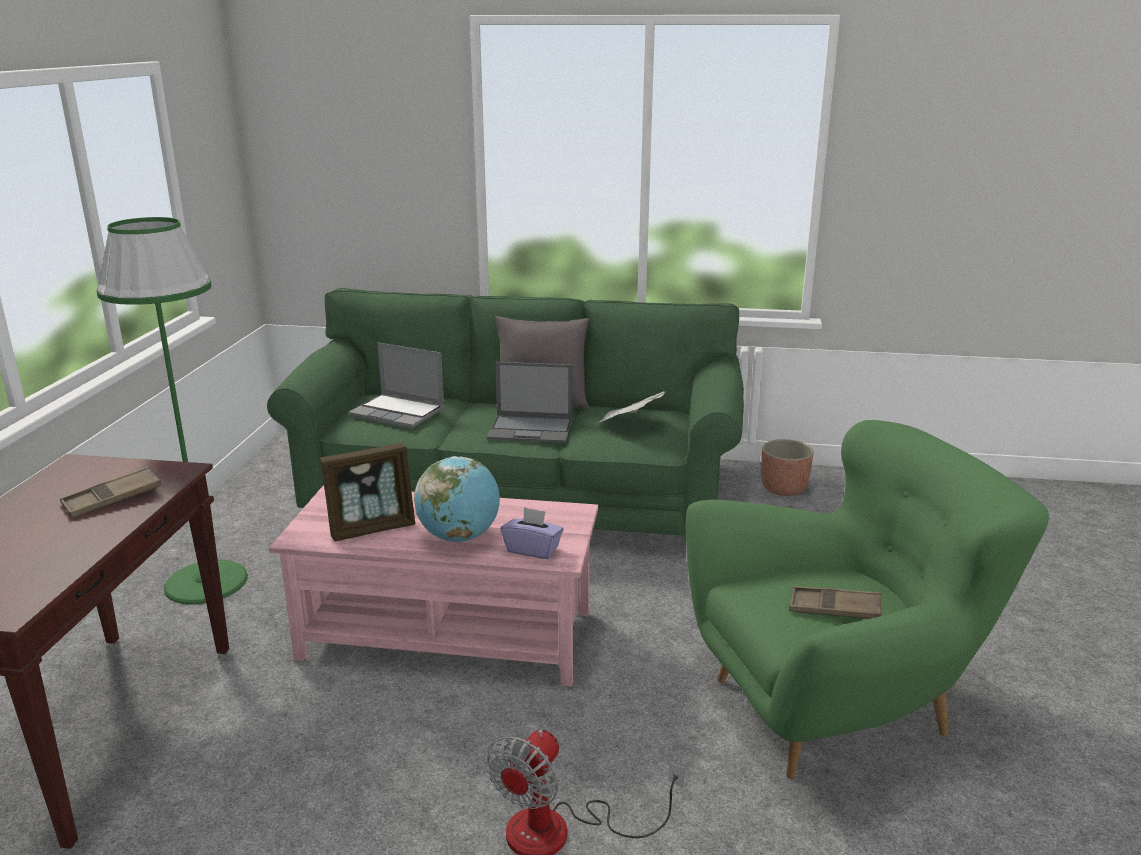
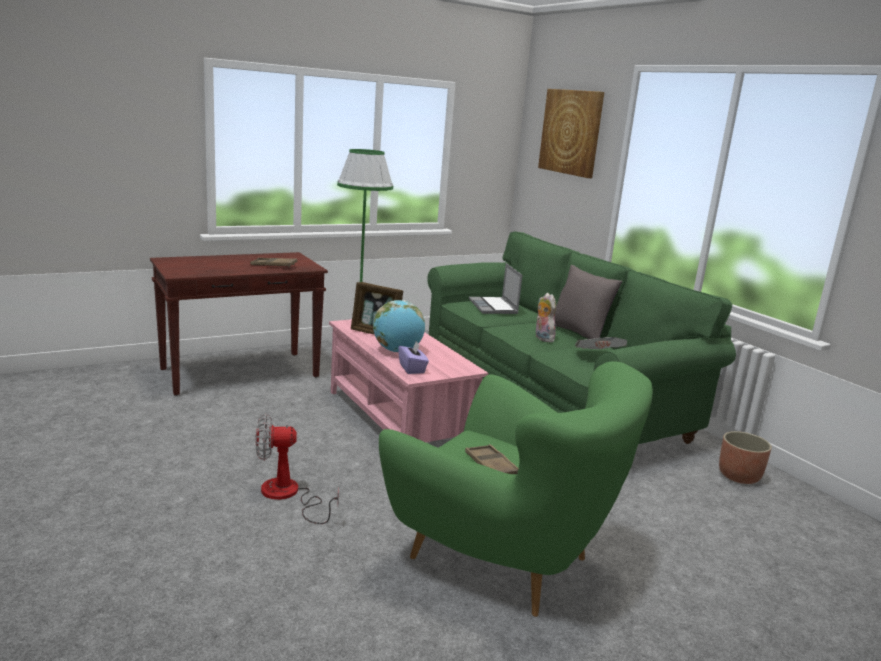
camera: 50 degrees right, 5 degrees down
laptop [487,362,573,443] -> plush toy [536,293,557,342]
none -> picture [538,89,604,178]

